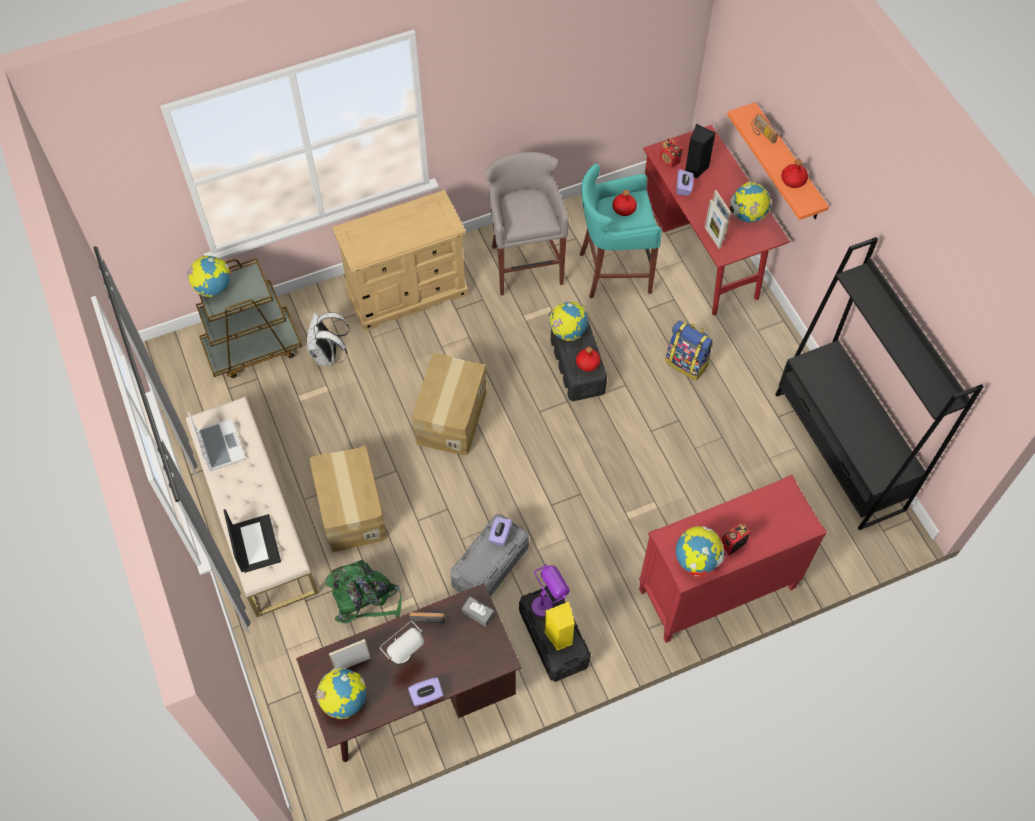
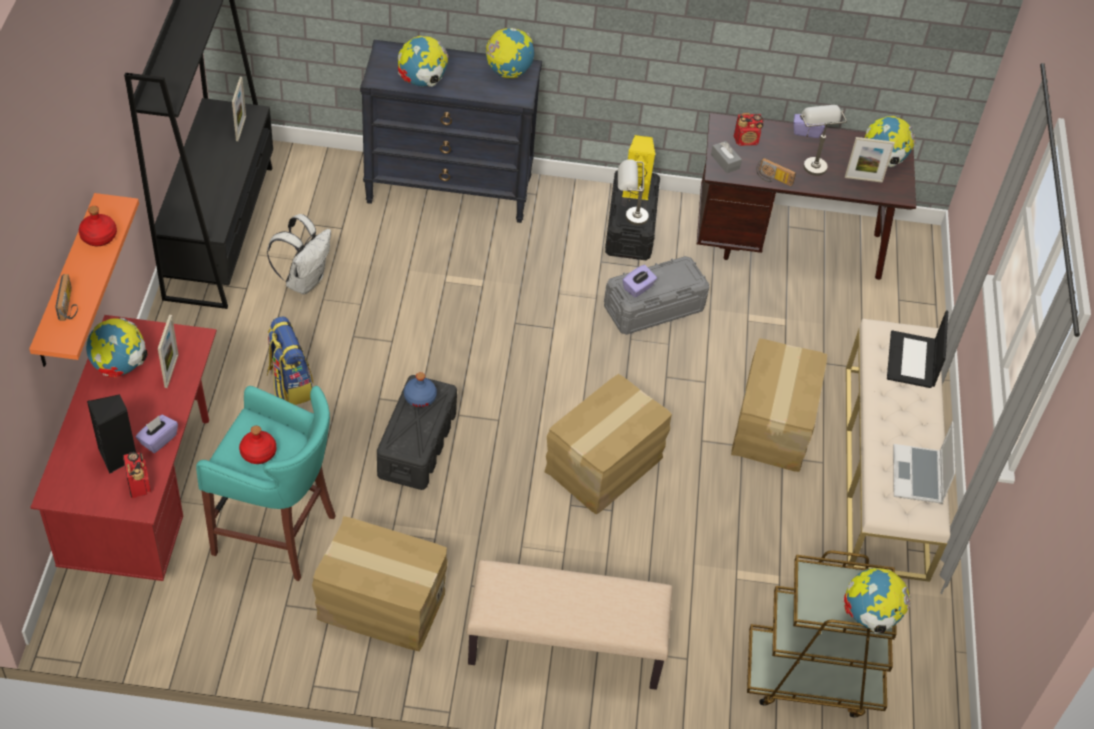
camera: 155 degrees left, 10 degrees down
white backpack [307,312,350,366] -> white backpack moved to [267,214,331,294]
green backpack [325,560,402,623] -> none
beige dresser [332,190,468,331] -> beige bench [467,560,673,690]
grey stool [485,152,569,296] -> cardboard box [312,516,448,651]
purple table lamp [532,564,570,617] -> grey table lamp [618,159,649,225]
globe [549,302,588,341] -> globe moved to [398,36,449,87]
red bottle [576,347,600,372] -> blue bottle [404,372,437,407]
red dresser [639,475,827,643] -> black dresser [360,40,542,223]
picture frame [705,200,727,249] -> picture frame moved to [232,77,246,141]
radio [721,524,750,555] -> radio moved to [734,113,764,146]

